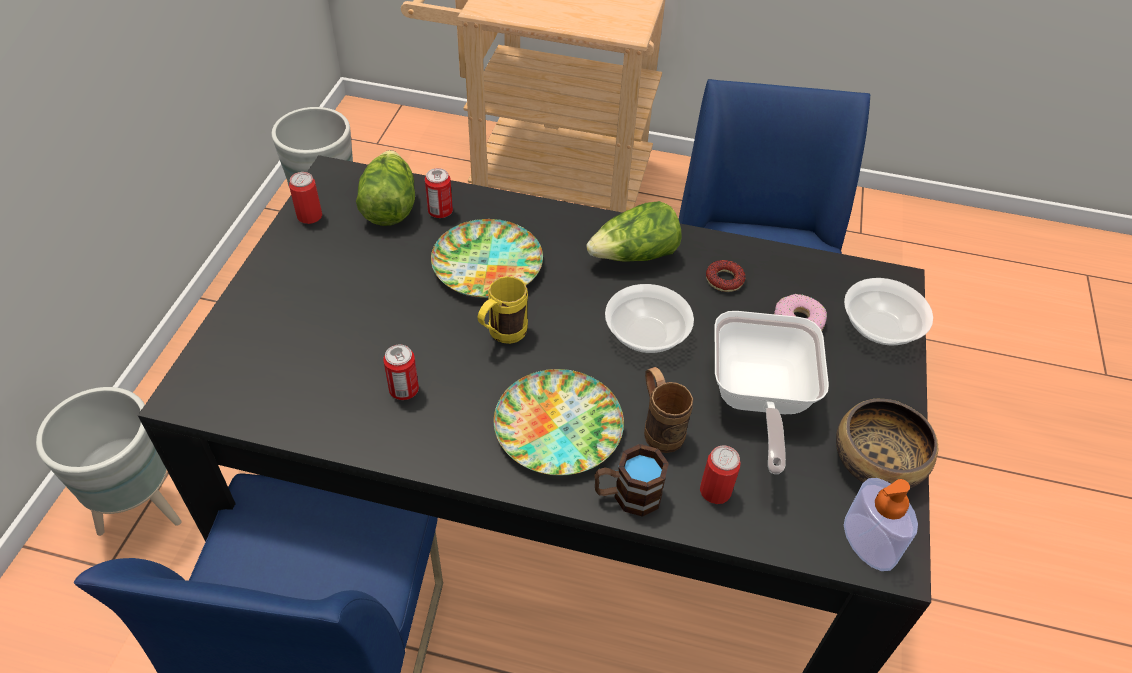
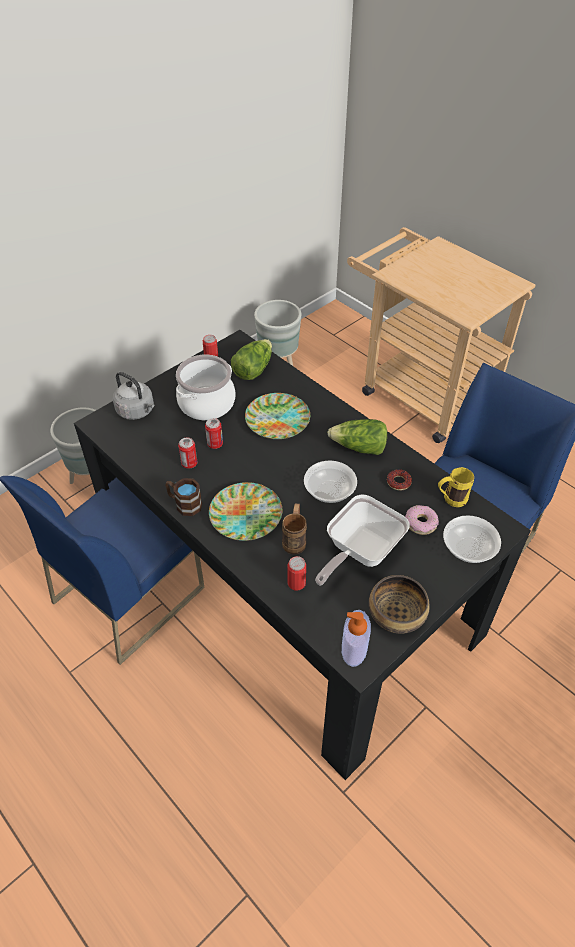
camera: 35 degrees right, 0 degrees up
can [425,168,453,218] -> can moved to [205,418,223,449]
yellow mug [478,276,528,344] -> yellow mug moved to [438,467,474,507]
brown mug [595,444,669,517] -> brown mug moved to [165,478,202,516]
none -> grey kettle [113,372,154,420]
none -> cooking pot [176,355,235,420]

